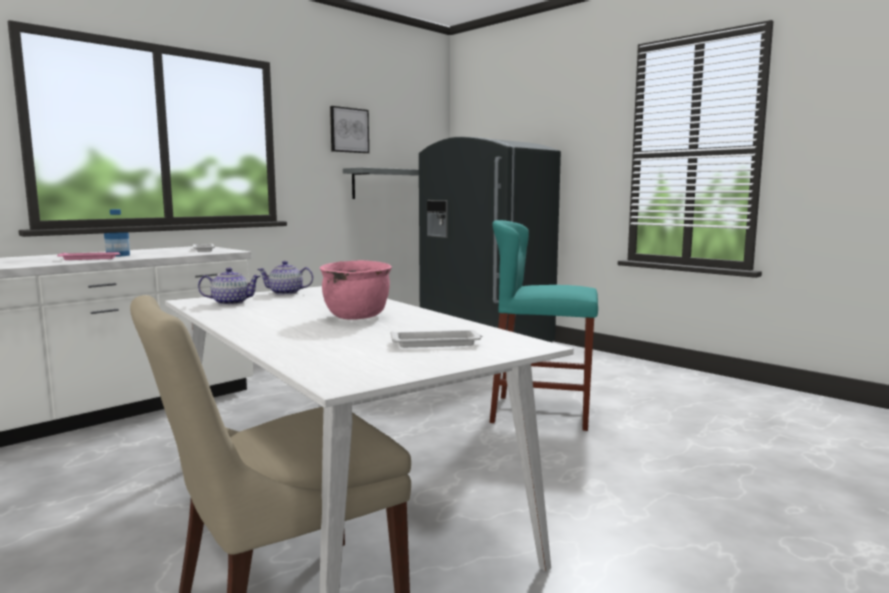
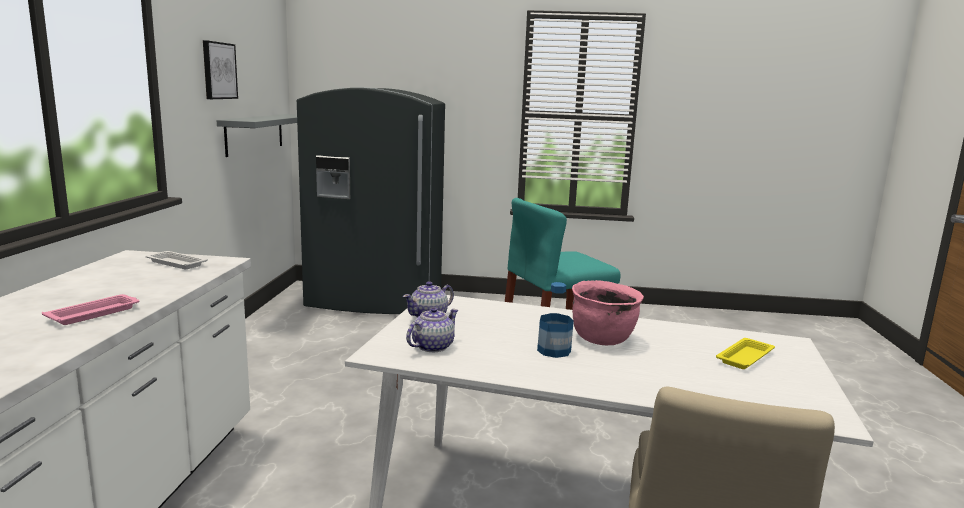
camera: 40 degrees left, 5 degrees up
bottle [104,209,130,257] -> bottle moved to [537,282,574,358]
white tray [391,330,482,348] -> yellow tray [716,338,775,369]

